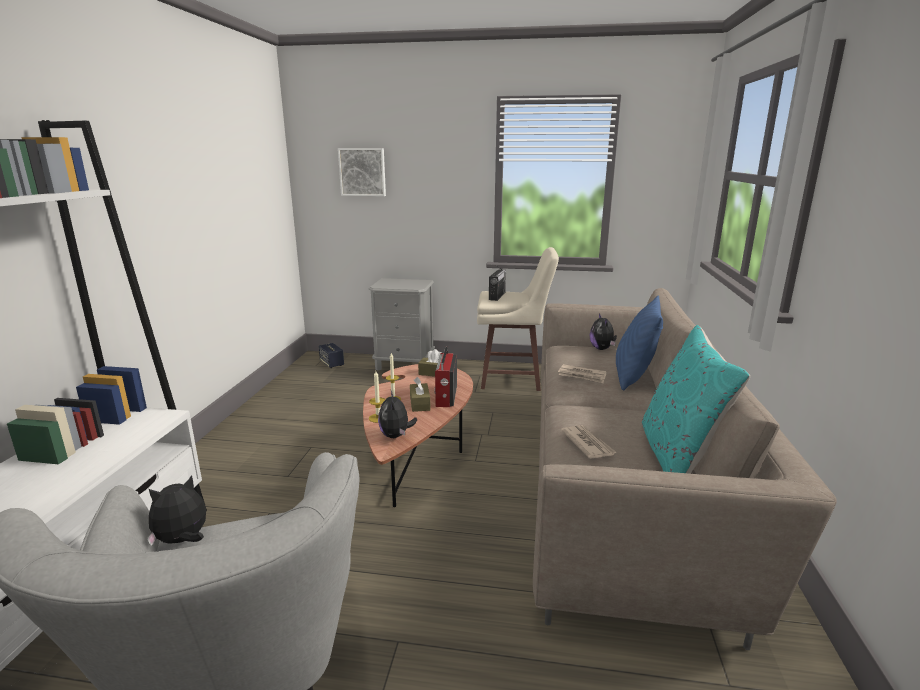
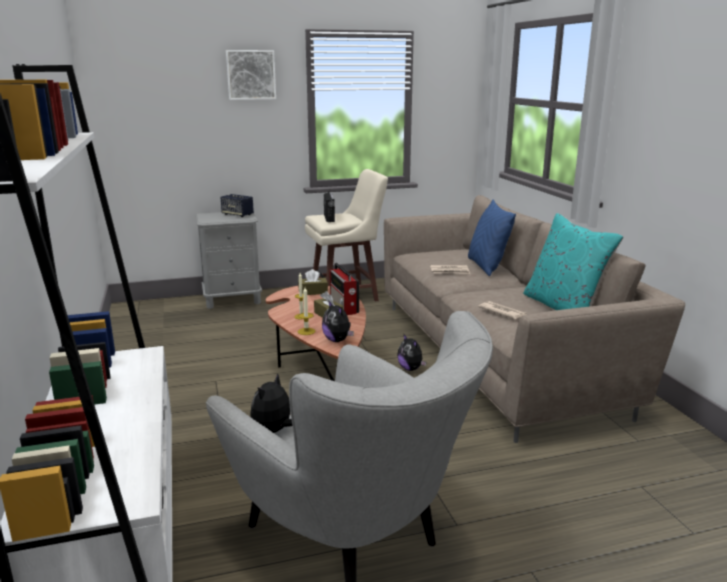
camera: 25 degrees left, 0 degrees up
speaker [319,343,344,368] -> speaker moved to [221,194,254,217]
picture [338,148,386,196] -> picture moved to [226,50,276,100]
plush toy [590,313,617,350] -> plush toy moved to [397,333,426,371]

